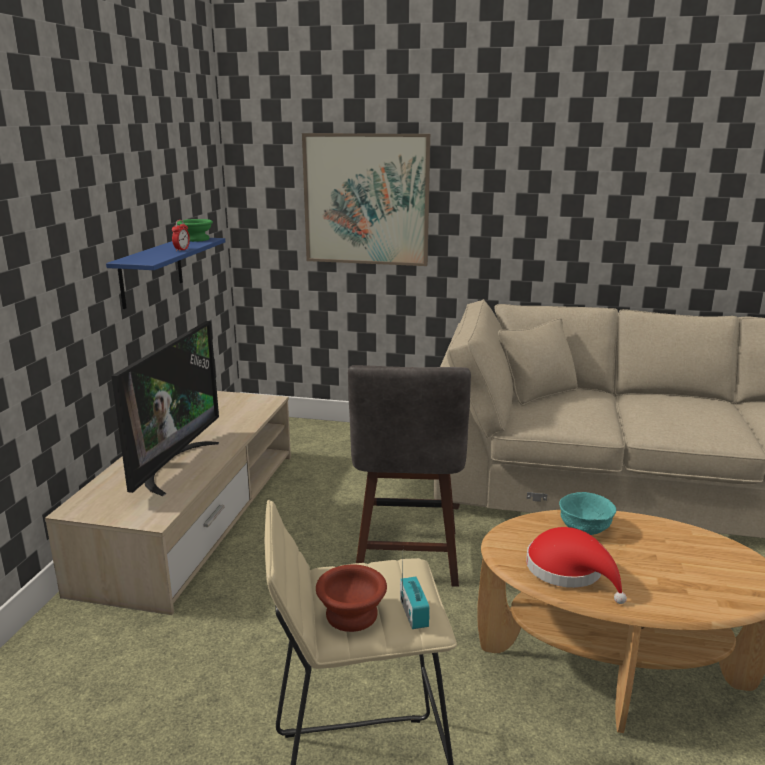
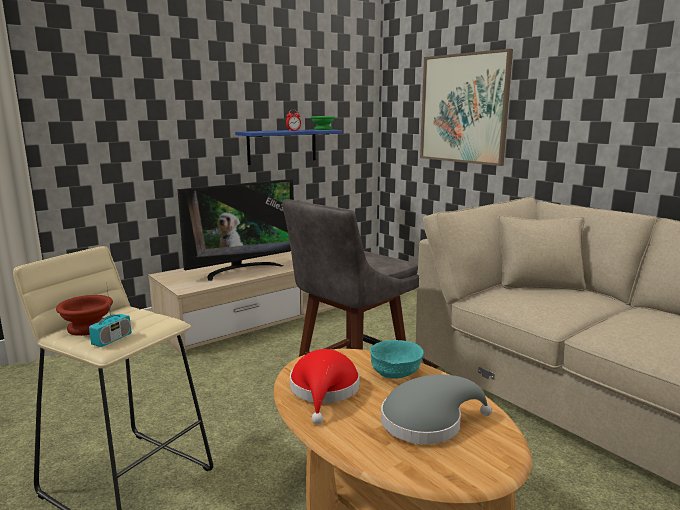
camera: 40 degrees right, 5 degrees down
none -> grey hat [381,375,492,444]

